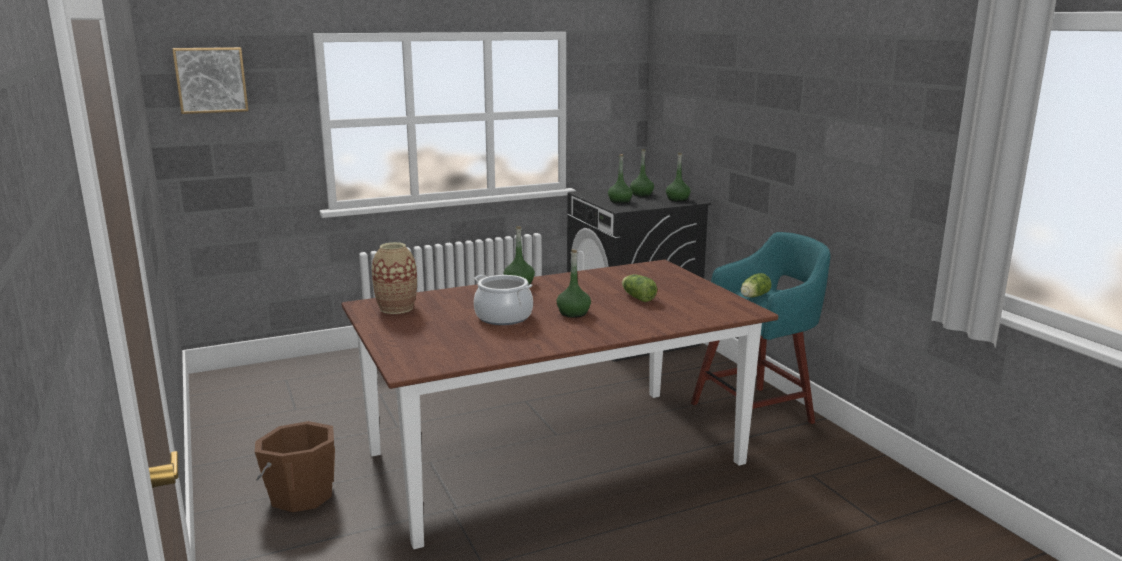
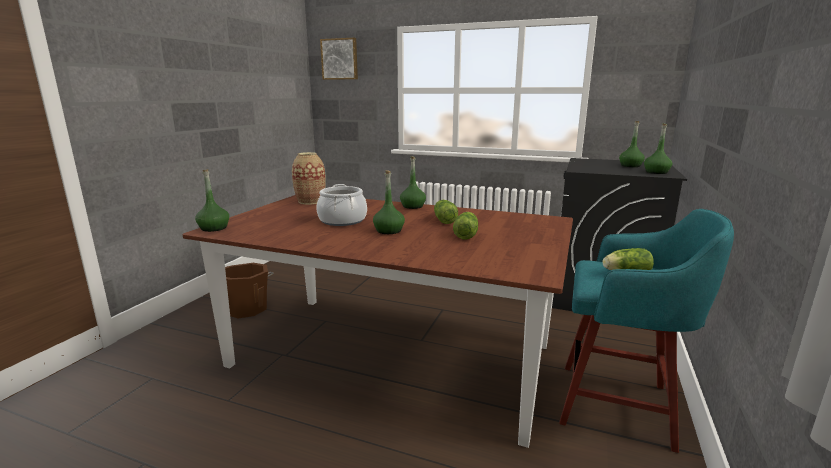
camera: 45 degrees right, 0 degrees up
green bottle [608,154,633,204] -> green bottle moved to [195,169,229,232]
none -> lettuce [434,200,458,224]

